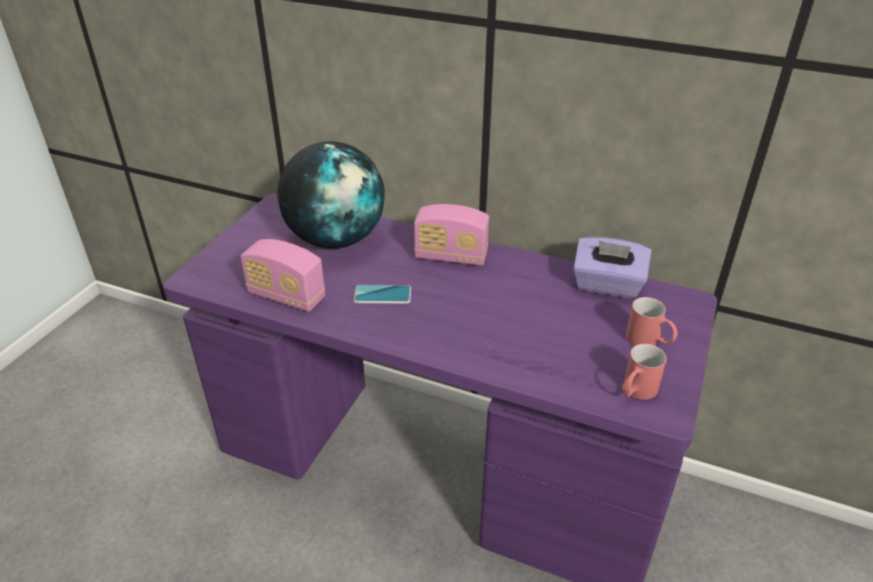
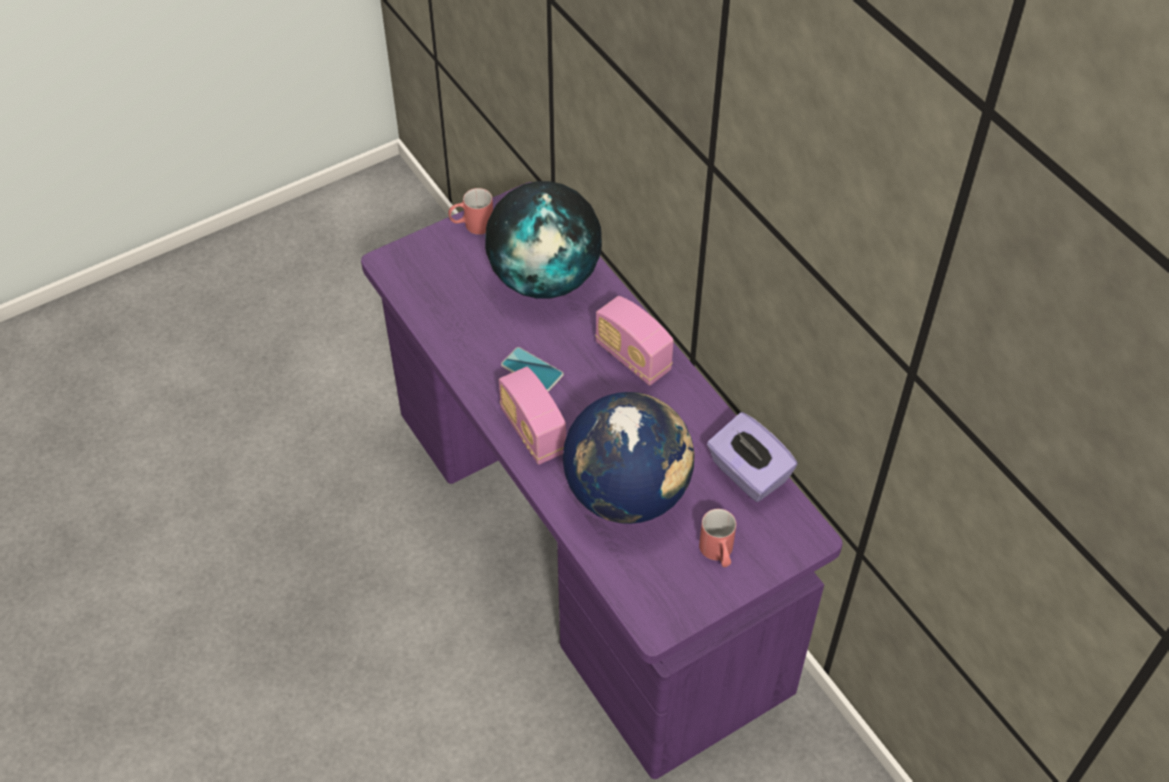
camera: 35 degrees right, 15 degrees up
radio [240,239,325,312] -> radio moved to [499,367,566,465]
red mug [622,344,667,400] -> red mug moved to [448,188,493,235]
none -> globe [563,392,694,524]

